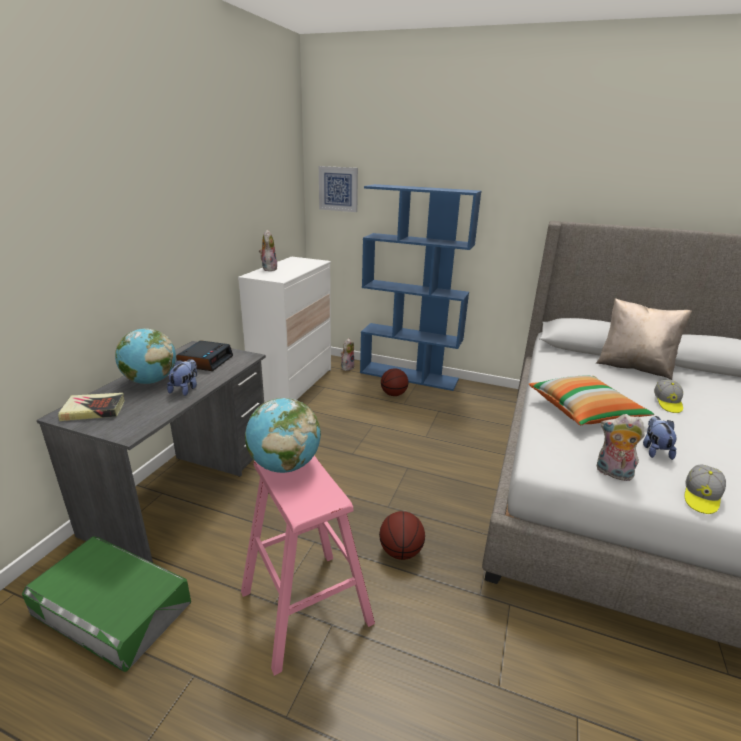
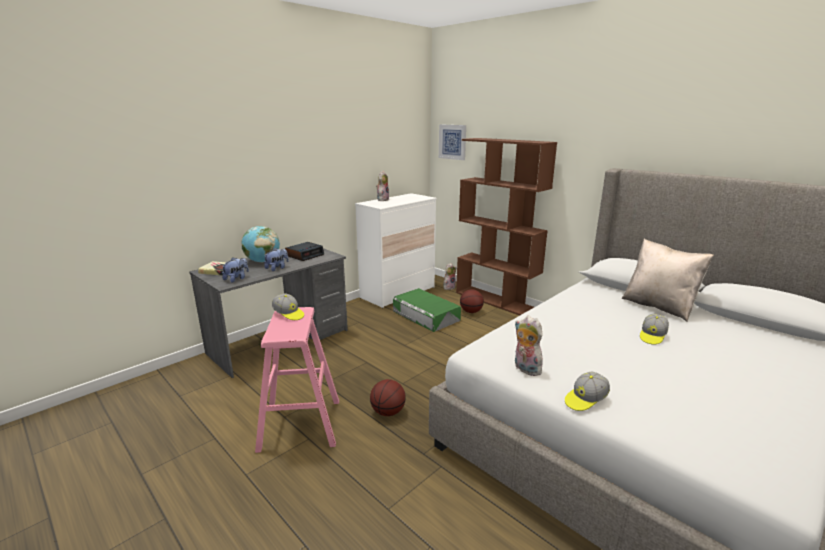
camera: 25 degrees right, 5 degrees down
green storage box [22,537,191,672] -> green storage box moved to [393,288,461,332]
globe [245,398,321,473] -> cap [272,293,304,320]
blue bookcase [360,184,482,391] -> brown bookcase [456,138,557,315]
pillow [528,376,654,425] -> none
plush toy [643,416,677,460] -> plush toy moved to [221,257,249,283]

